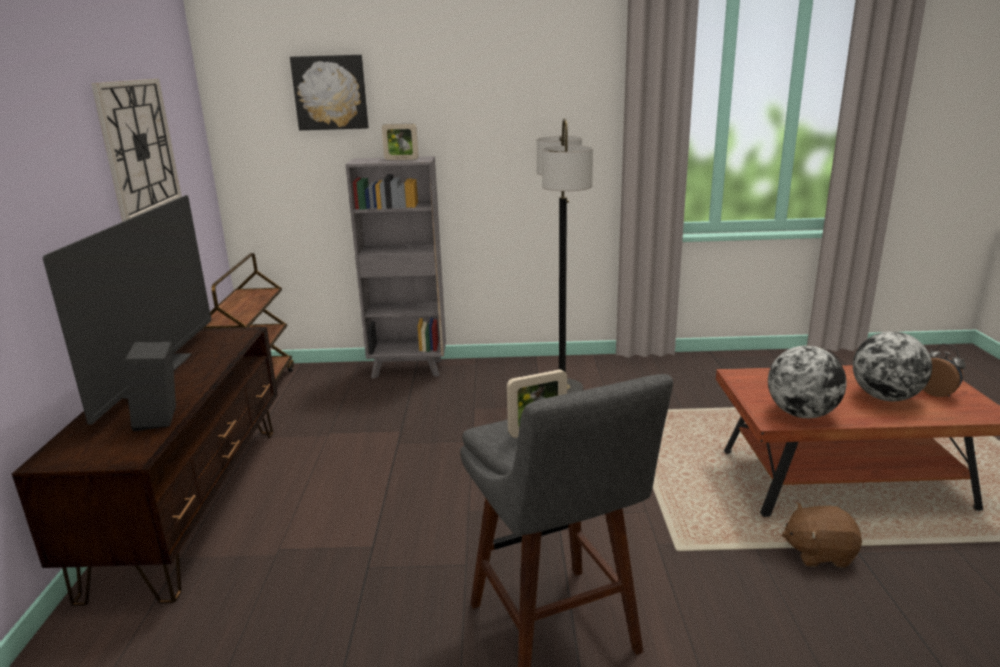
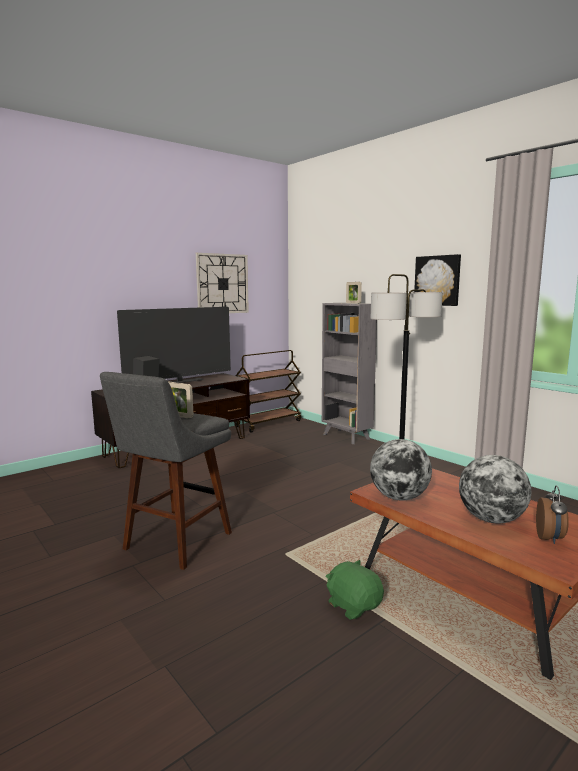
camera: 50 degrees right, 10 degrees down
picture [290,55,369,130] -> picture moved to [414,254,461,306]
brown plush toy [782,502,862,568] -> green plush toy [326,560,384,620]

